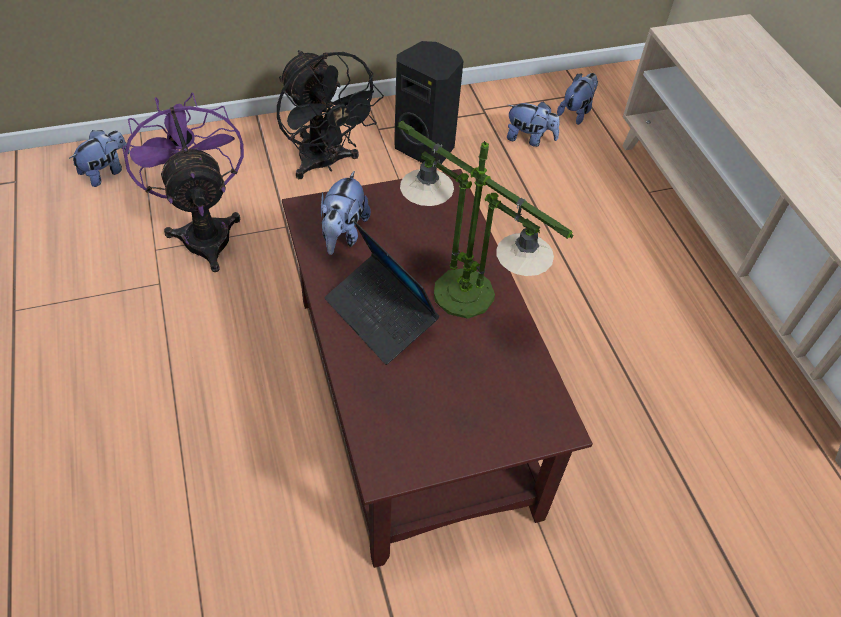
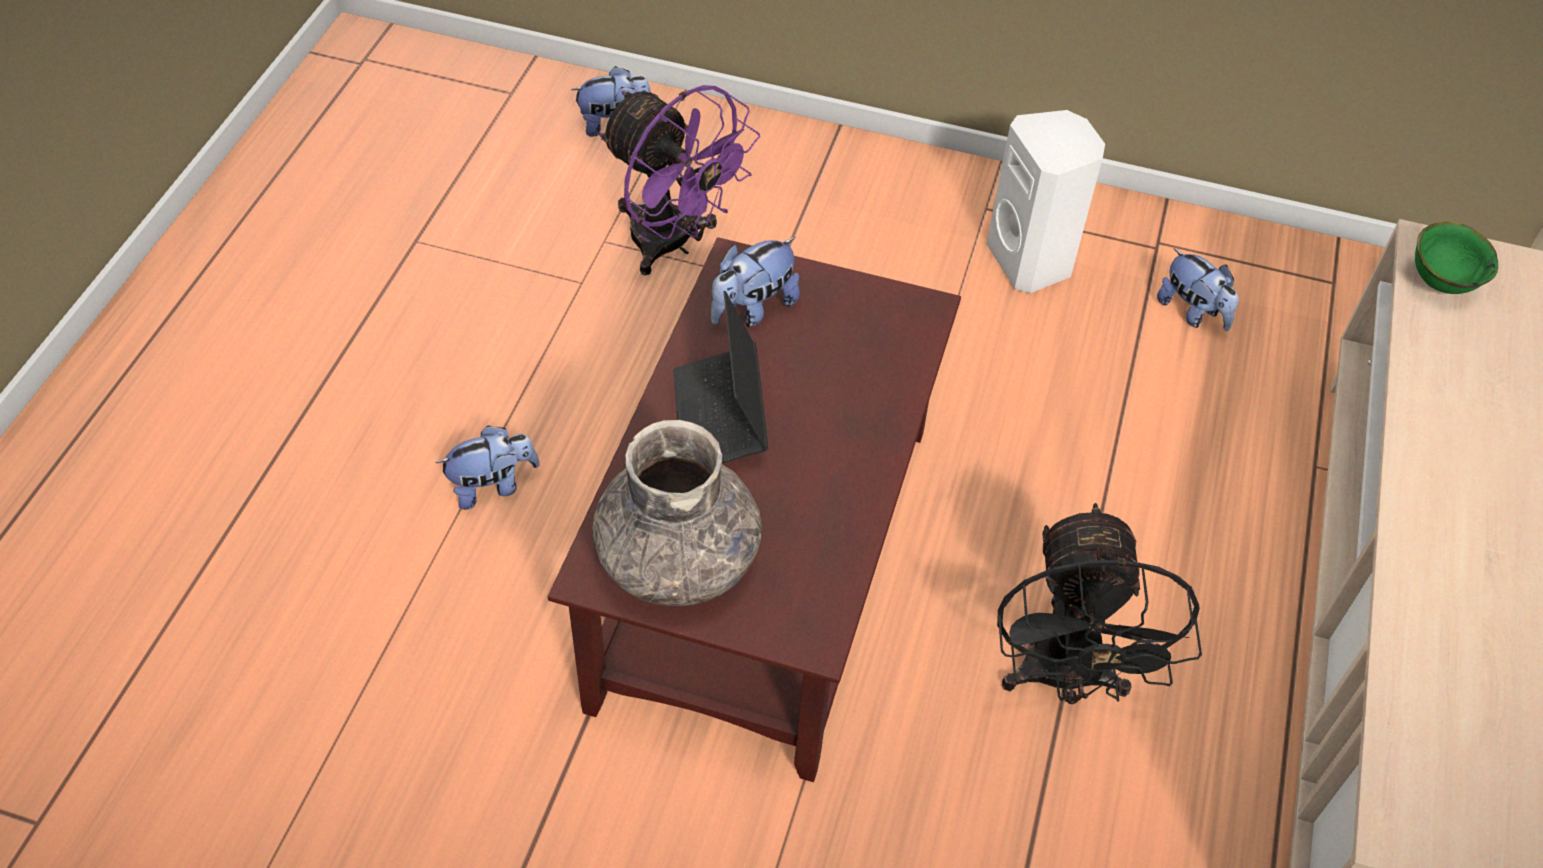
camera: 35 degrees right, 0 degrees up
purple fan [122,92,244,272] -> purple fan turned 120 degrees clockwise [599,85,760,276]
black fan [277,50,384,179] -> black fan moved to [997,503,1202,704]
black speaker [394,41,464,164] -> white speaker [986,110,1105,293]
table lamp [398,121,574,319] -> none
plush toy [557,73,598,125] -> plush toy moved to [436,425,540,510]
none -> grey vase [593,420,762,606]
none -> green bowl [1415,221,1498,294]

